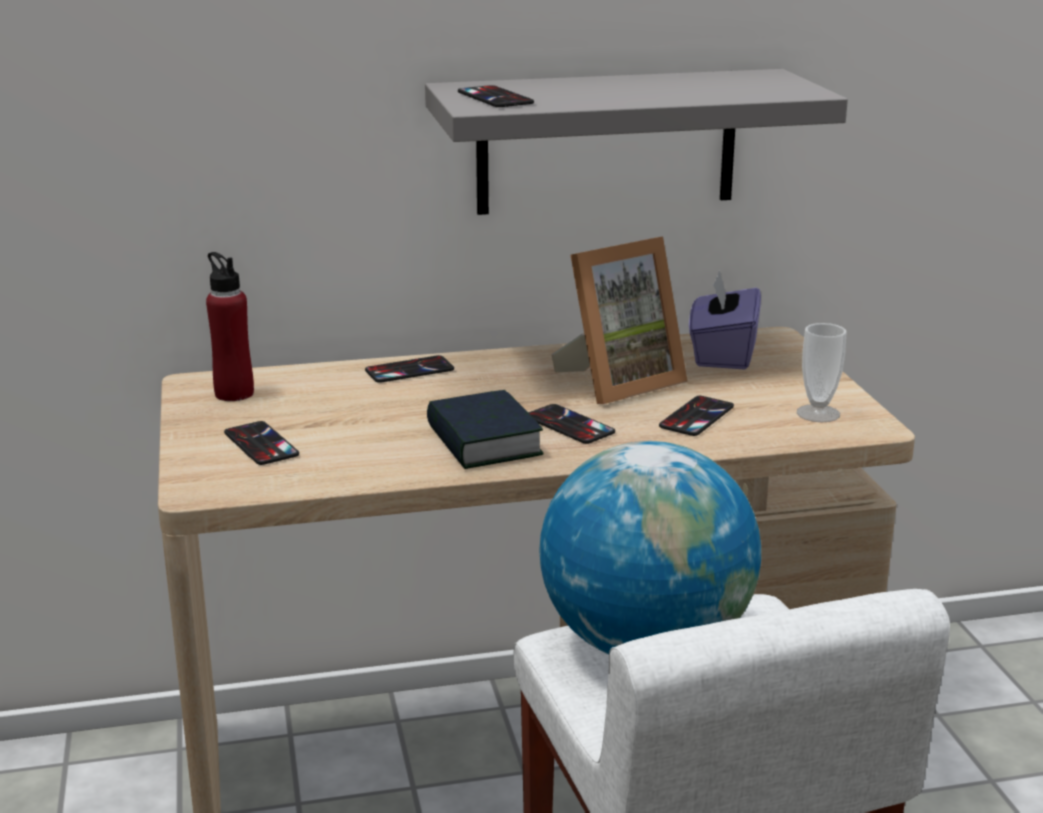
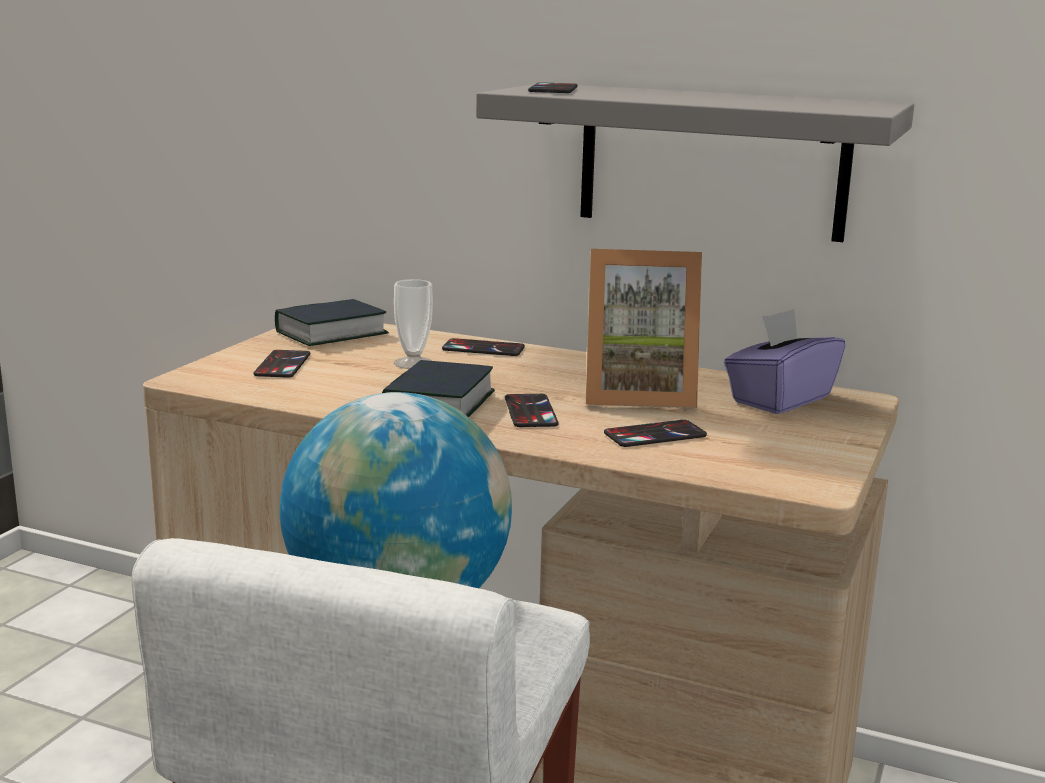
camera: 35 degrees right, 5 degrees down
red bottle [206,252,254,401] -> book [275,299,389,346]
cup [797,323,847,422] -> cup moved to [394,279,433,369]

